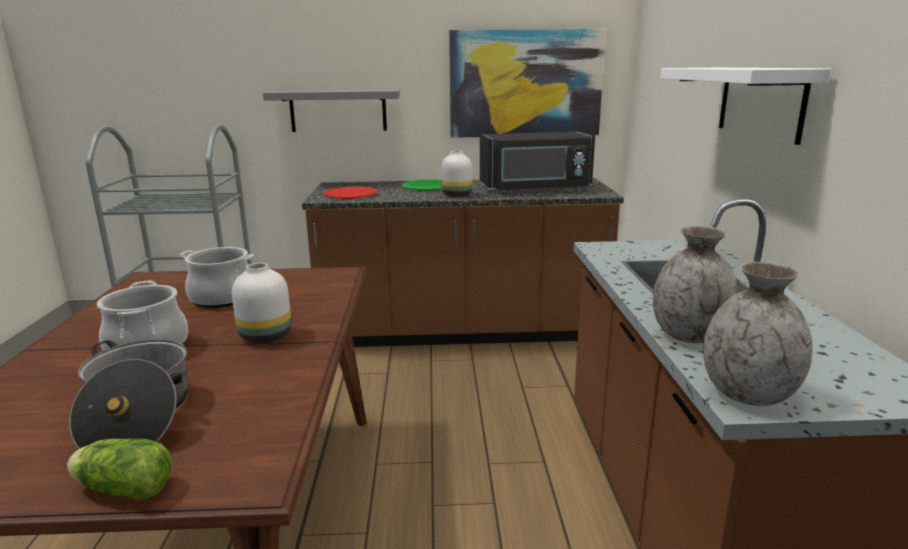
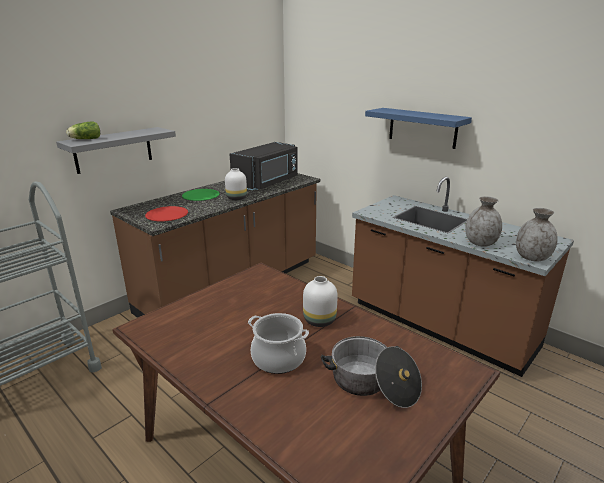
camera: 45 degrees left, 5 degrees up
lettuce [67,438,172,500] -> lettuce moved to [66,122,100,139]
cooking pot [180,247,254,308] -> none
picture [449,29,606,138] -> none
white shelf [660,68,831,145] -> blue shelf [365,108,472,149]

